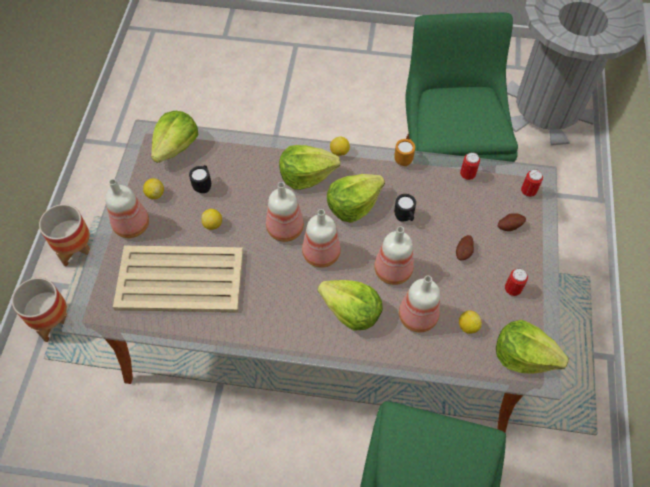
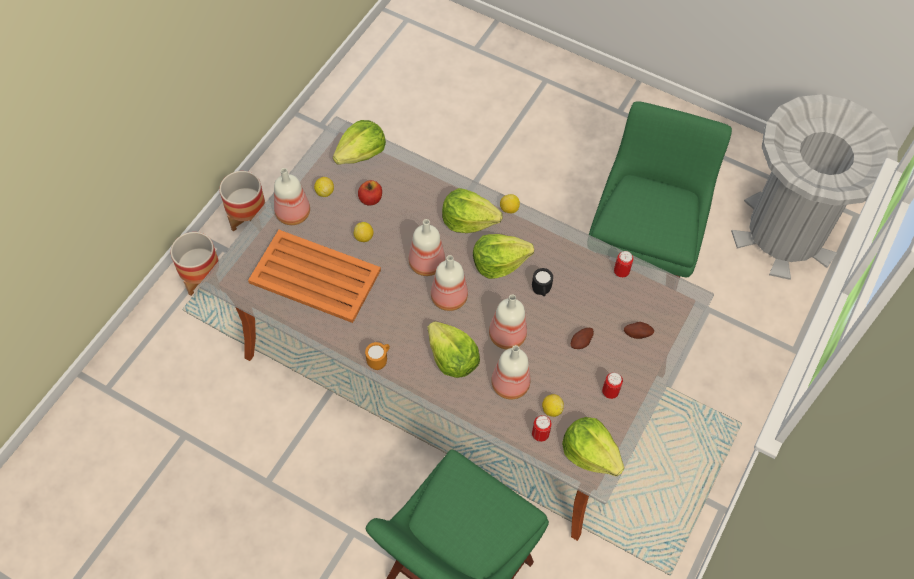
camera: 20 degrees right, 0 degrees up
beige tray [113,246,243,312] -> orange tray [248,230,381,323]
black mug [189,165,211,193] -> apple [358,180,382,205]
orange mug [394,139,415,166] -> orange mug moved to [365,342,390,370]
can [521,169,543,197] -> can moved to [532,415,552,442]

